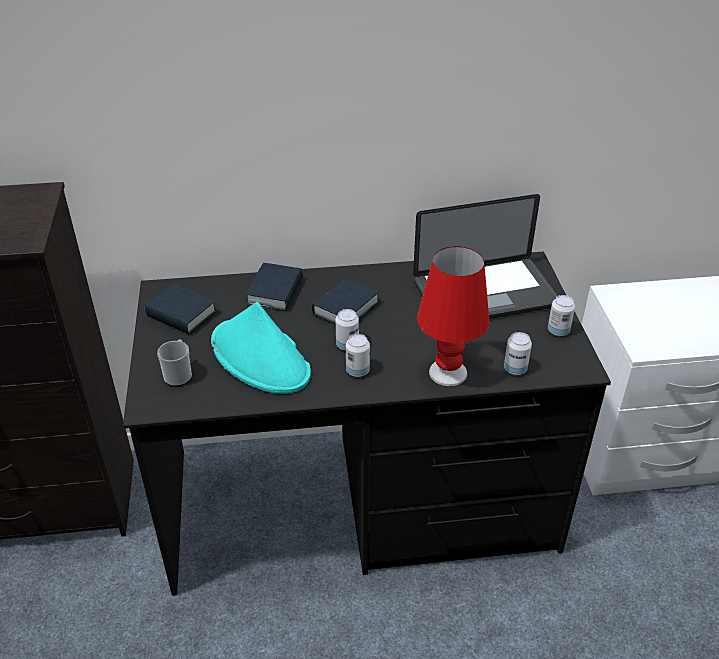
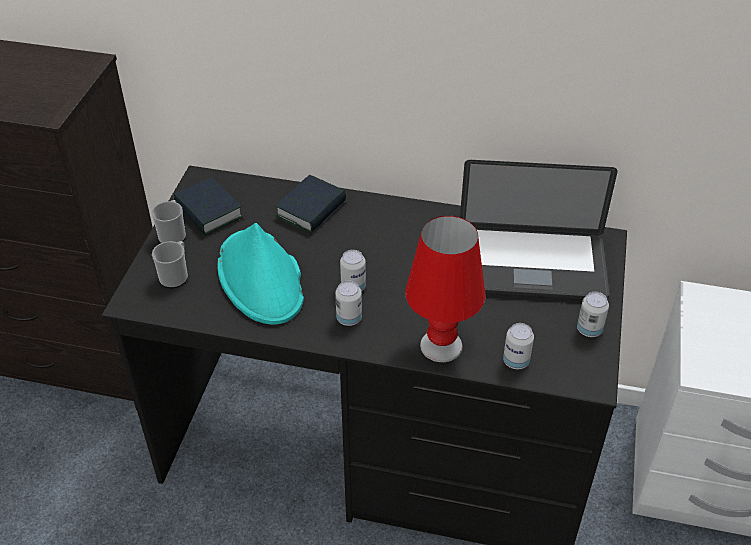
camera: 20 degrees right, 5 degrees up
book [312,277,380,325] -> none
none -> mug [151,200,186,243]

